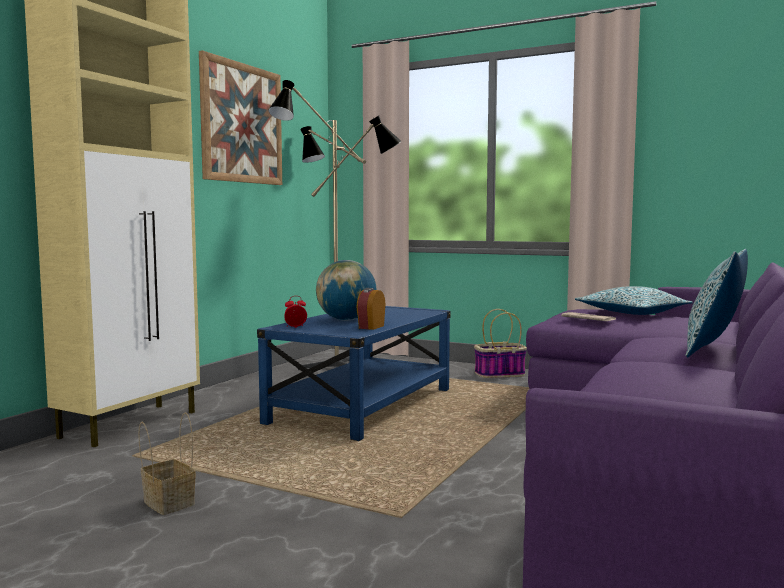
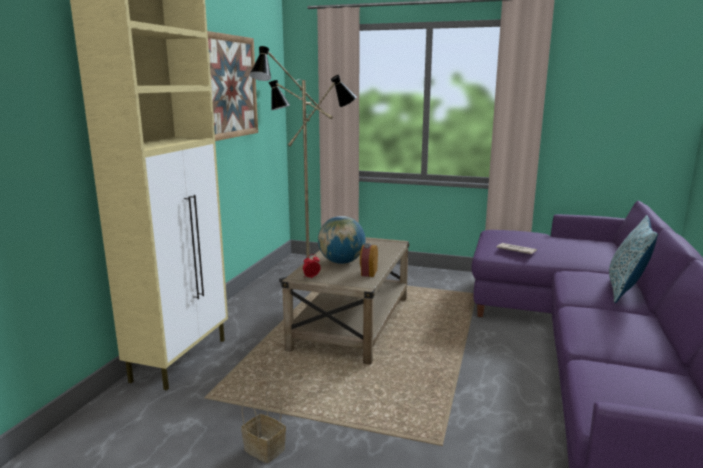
camera: 10 degrees left, 10 degrees up
blue coffee table [257,306,451,441] -> beige coffee table [281,237,409,365]
basket [474,309,527,378] -> none
pillow [575,286,693,315] -> none

